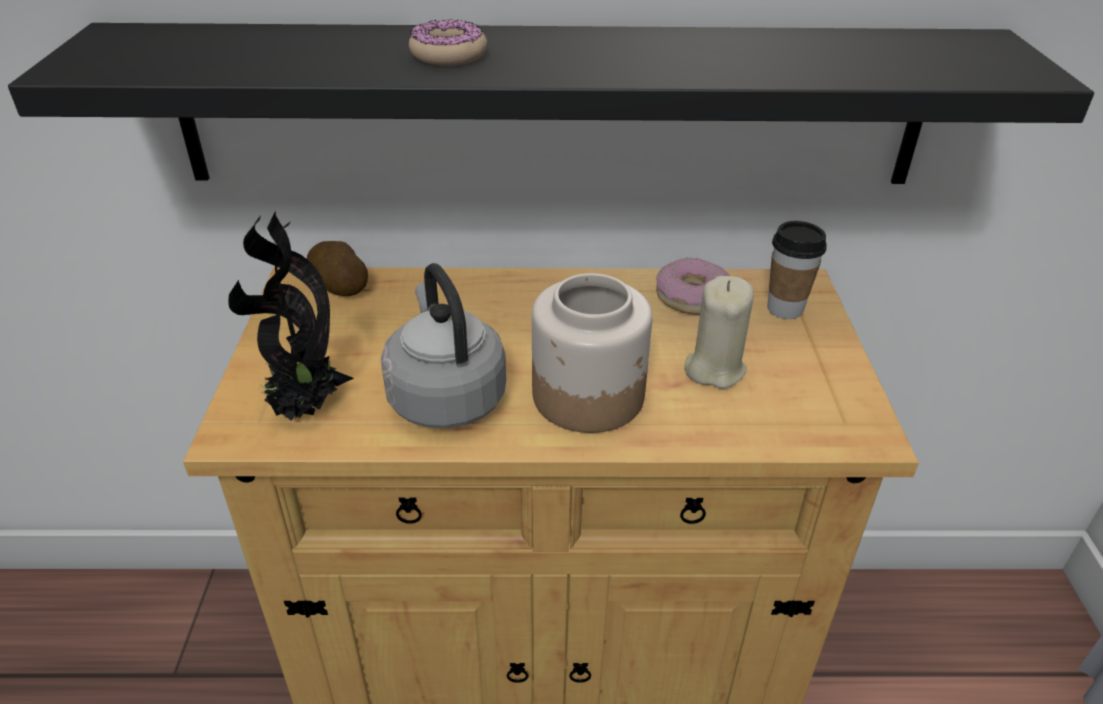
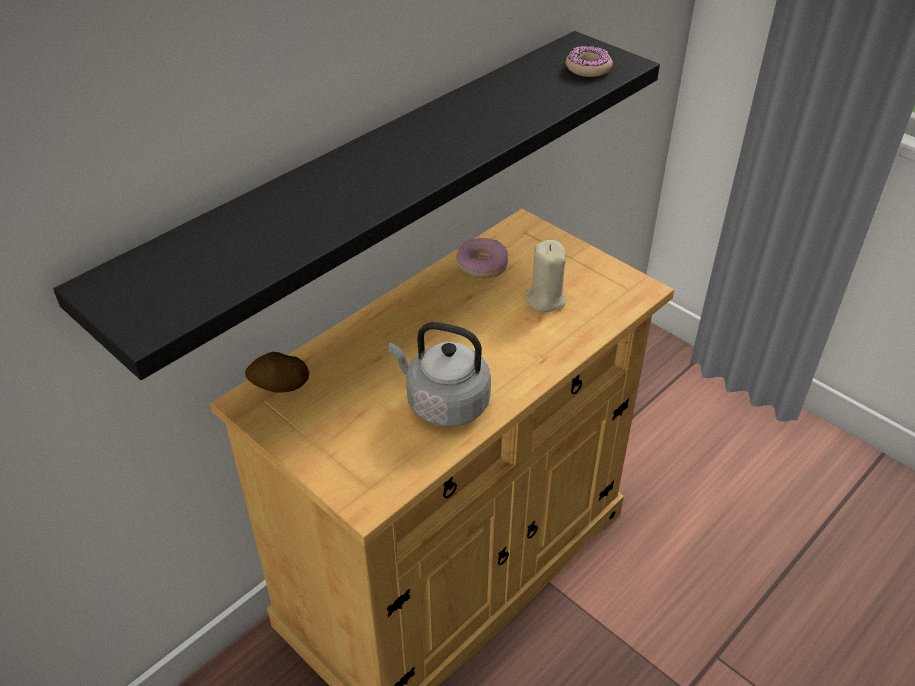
camera: 45 degrees left, 5 degrees up
potted plant [228,211,354,421] -> none
donut [409,19,487,65] -> donut moved to [566,46,613,77]
jar [532,273,652,433] -> none
cup [767,221,827,319] -> none

